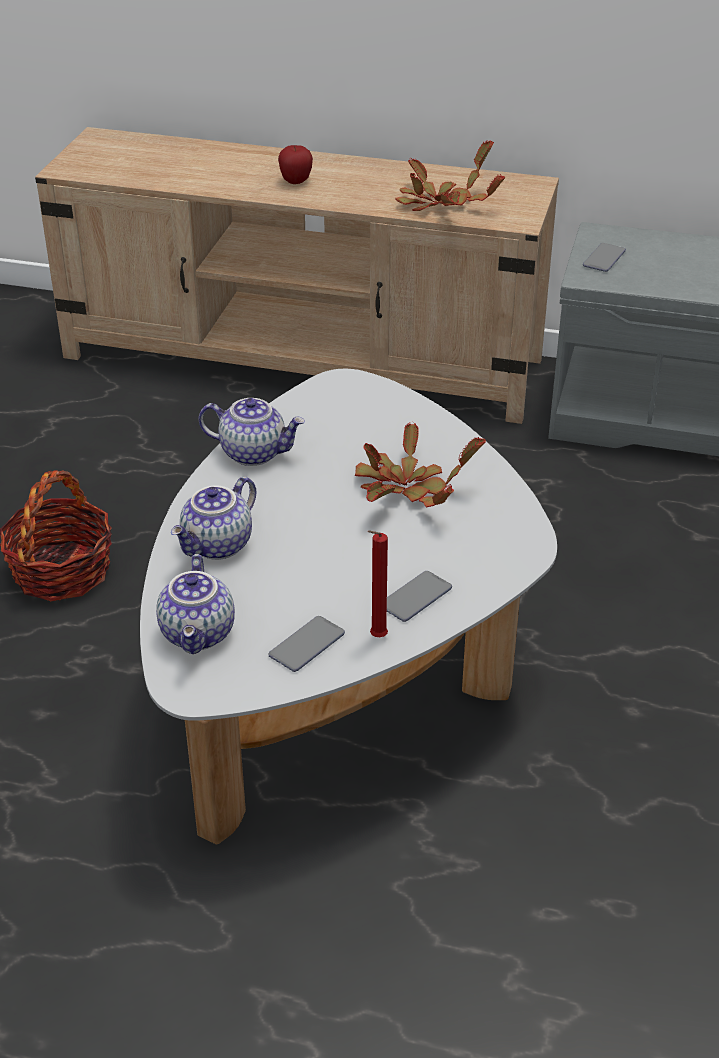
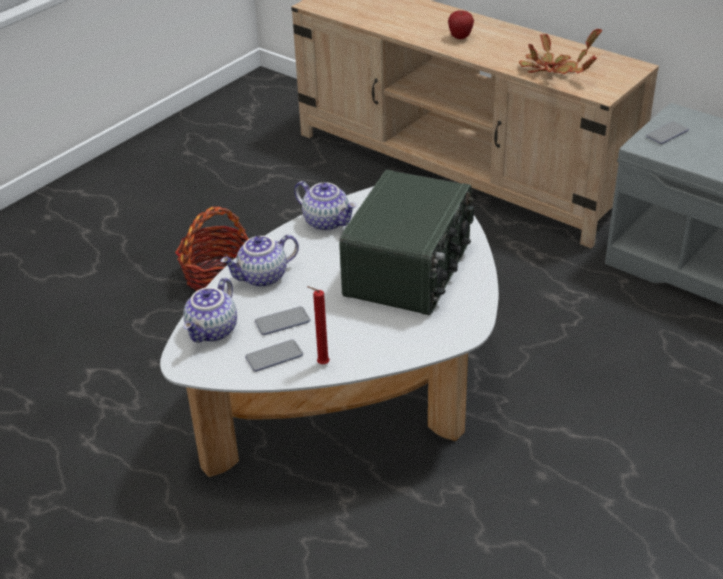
camera: 25 degrees right, 0 degrees up
potted plant [355,422,486,508] -> radio [339,169,474,315]
phone [387,571,452,622] -> phone moved to [255,306,310,335]

